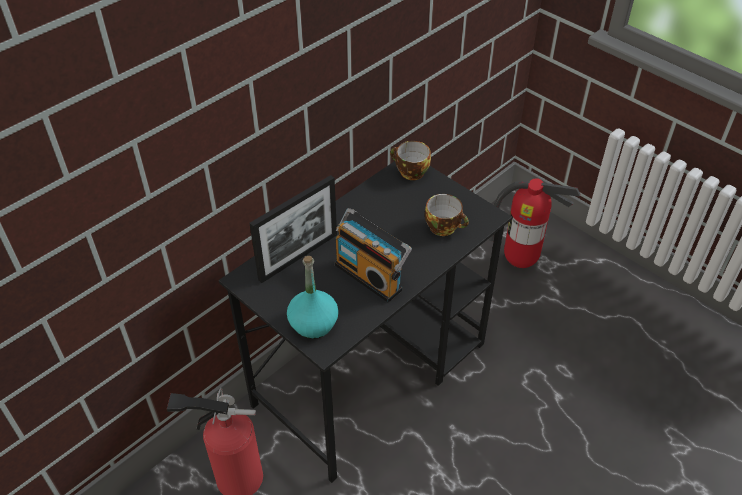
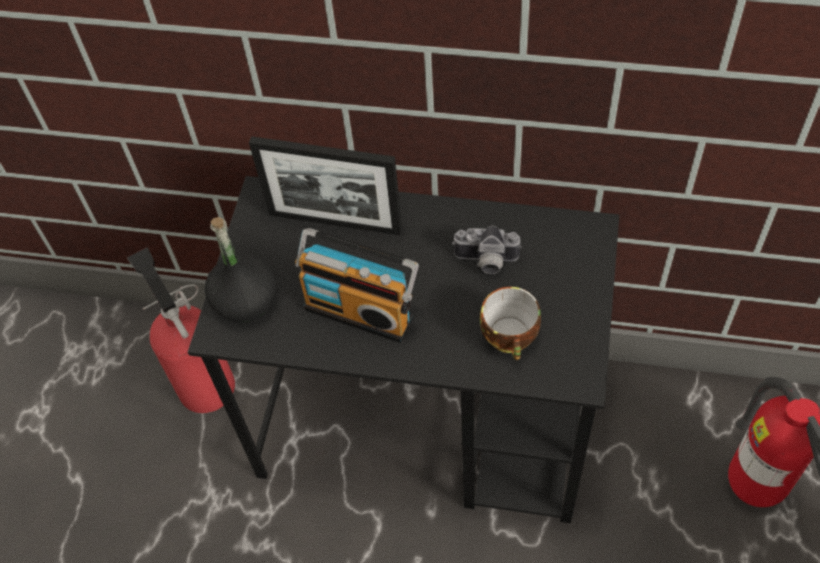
camera: 60 degrees right, 10 degrees up
turquoise bottle [287,256,339,339] -> black bottle [205,217,276,323]
radio [335,208,412,302] -> radio turned 75 degrees counterclockwise [295,228,419,343]
cup [390,141,431,180] -> none
none -> camera [452,226,522,274]

